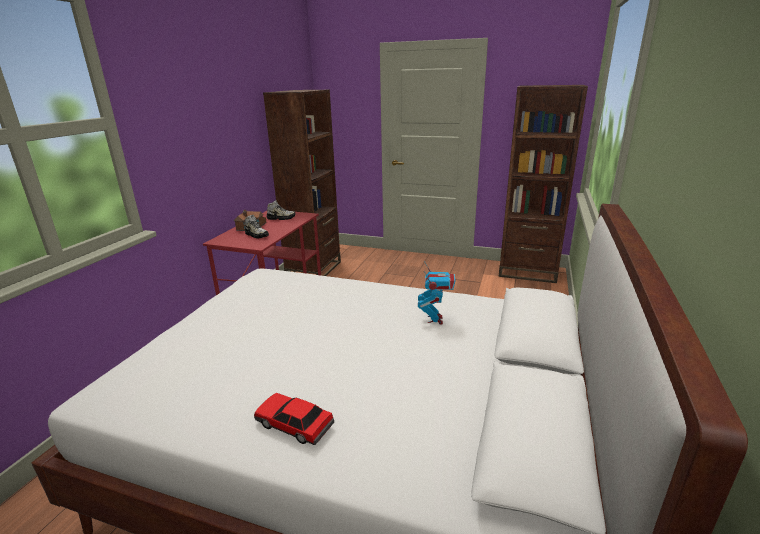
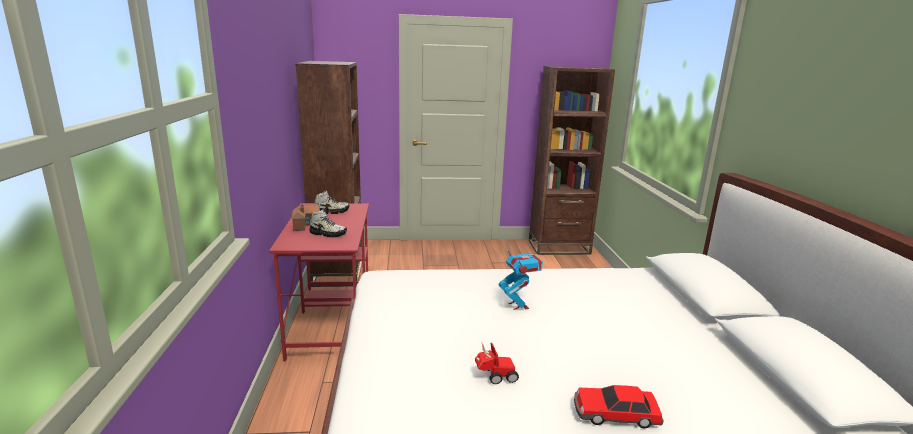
camera: 25 degrees left, 5 degrees down
toy robot [418,261,456,324] -> toy robot moved to [499,245,543,310]
none -> toy car [475,343,519,384]

